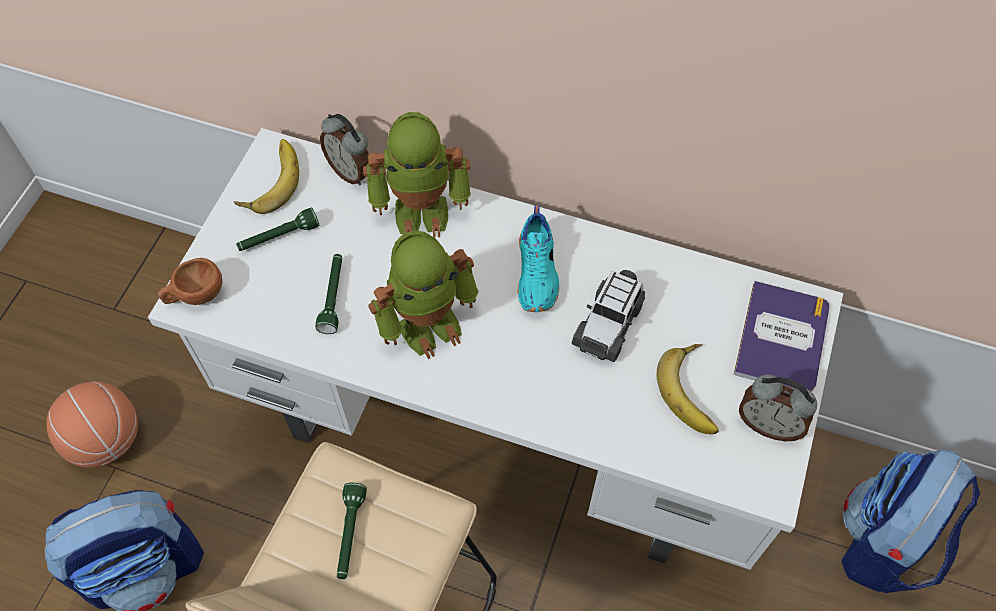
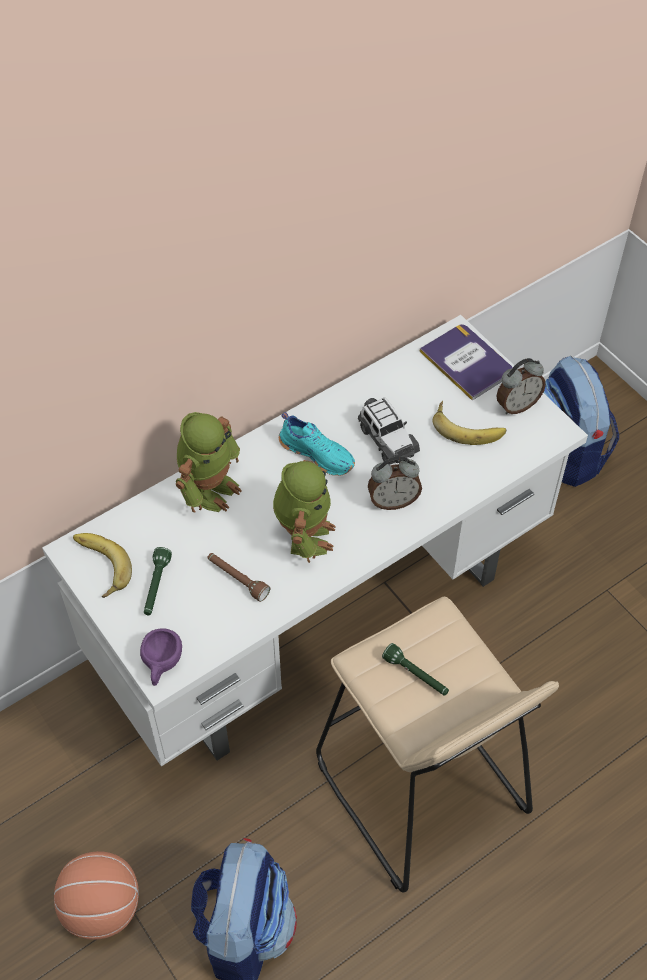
camera: 55 degrees left, 5 degrees down
brown cup [158,258,222,305] -> purple cup [140,628,182,686]
green flashlight [315,254,342,334] -> brown flashlight [208,553,270,602]
alarm clock [320,114,369,185] -> alarm clock moved to [368,456,422,510]

